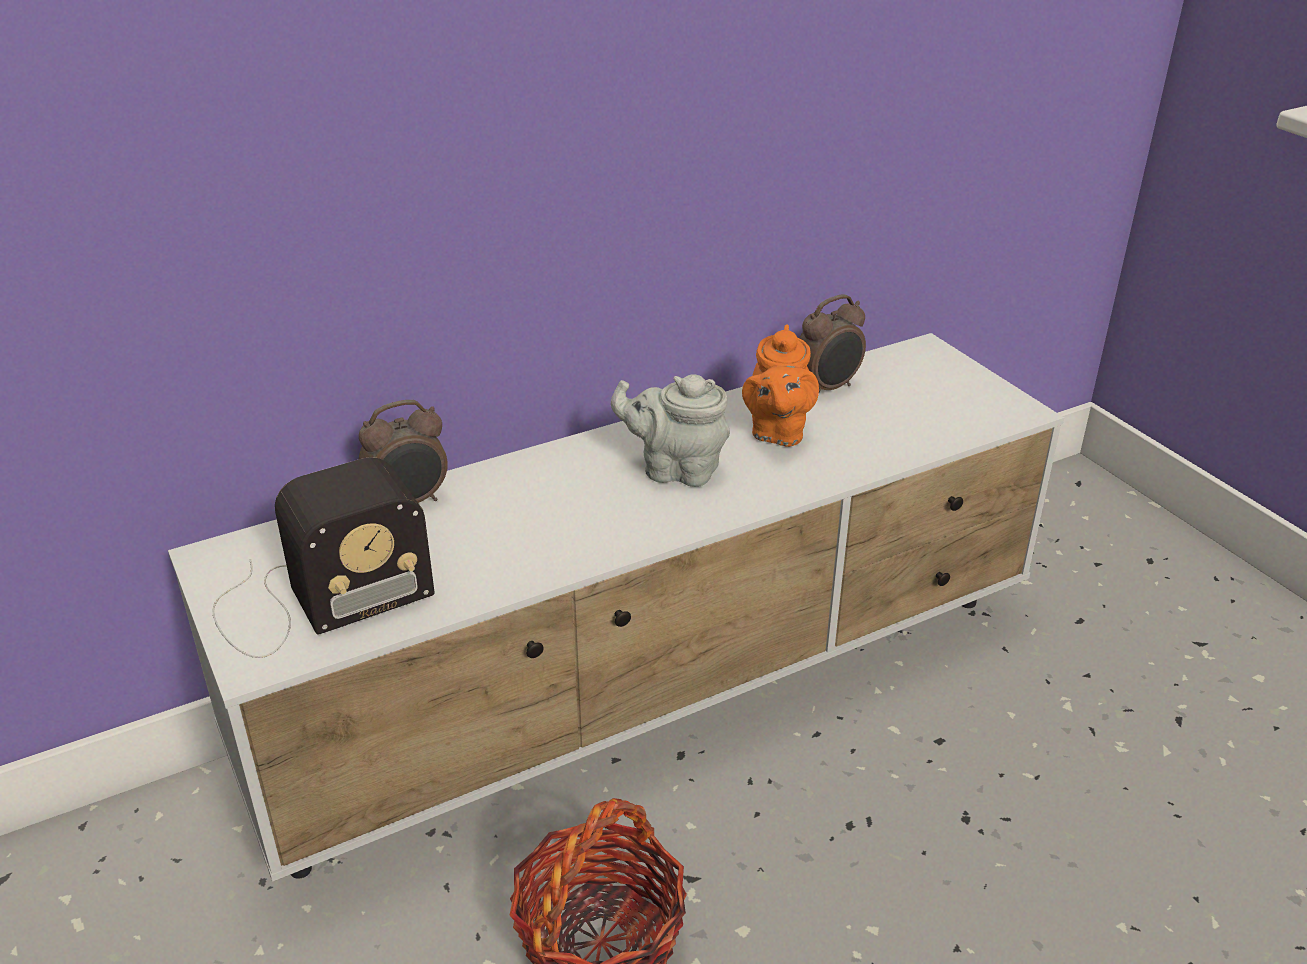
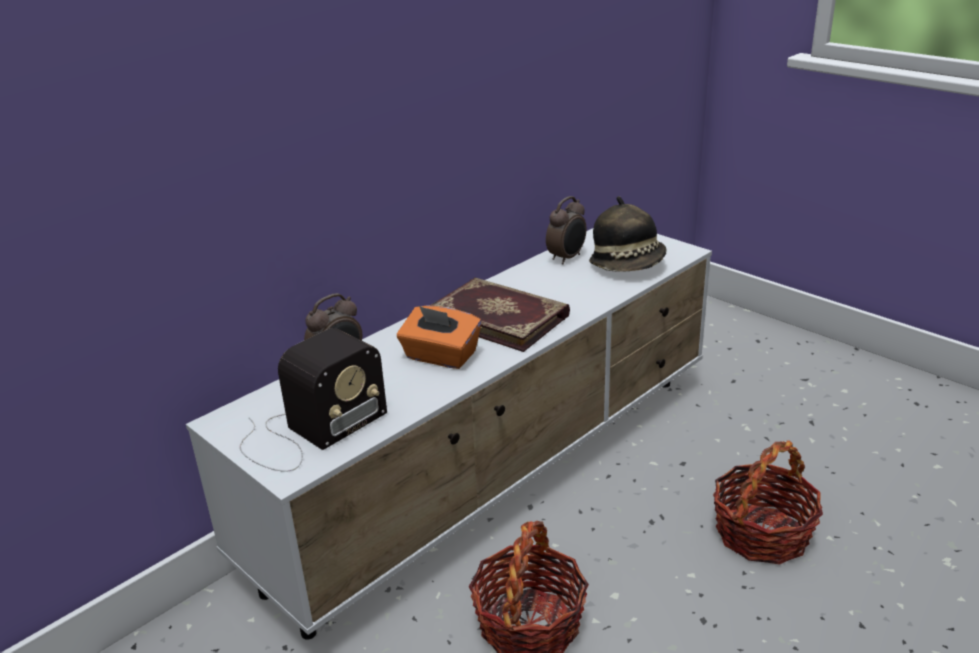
camera: 15 degrees left, 5 degrees down
grey teapot [611,375,730,487] -> book [430,278,570,352]
orange teapot [742,324,819,447] -> none
none -> orange tissue box [397,306,481,369]
none -> hat [589,196,666,272]
none -> basket [713,440,823,565]

